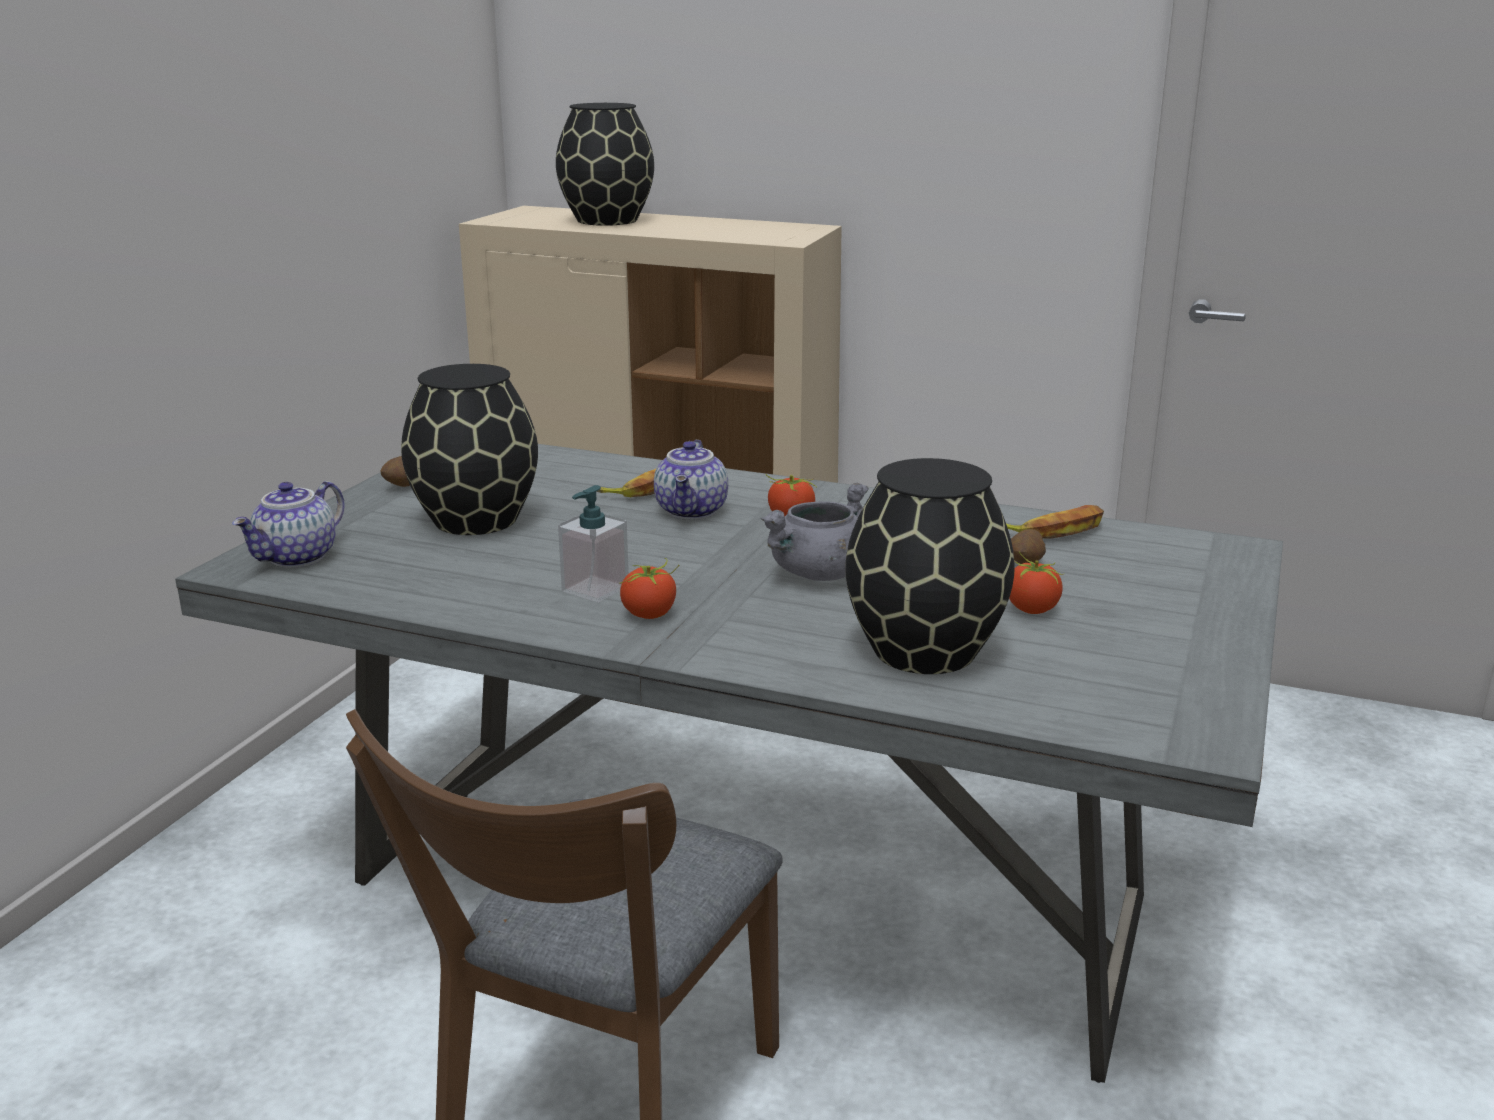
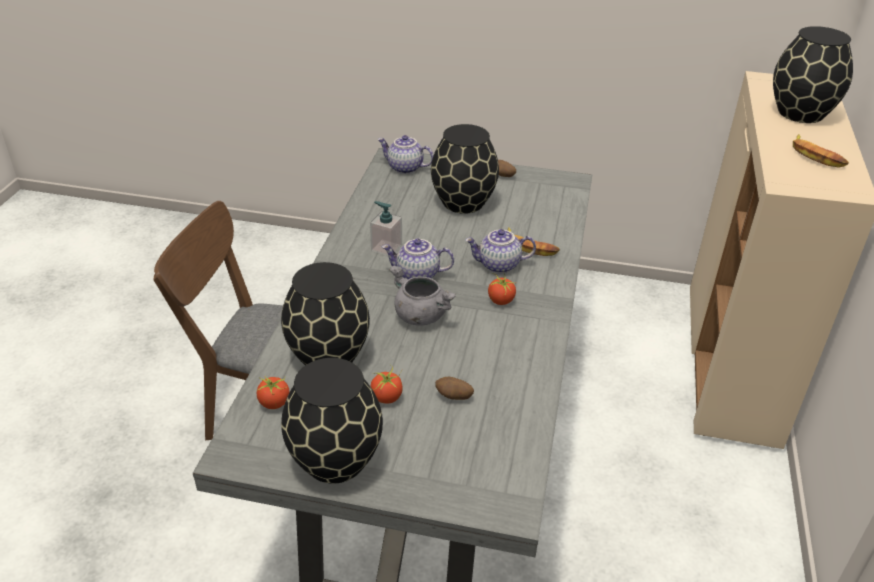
camera: 80 degrees right, 15 degrees up
tomato [620,558,679,619] -> tomato moved to [256,376,289,409]
banana [1006,505,1104,538] -> banana moved to [793,134,849,167]
none -> black vase [281,358,383,484]
none -> teapot [382,238,454,279]

